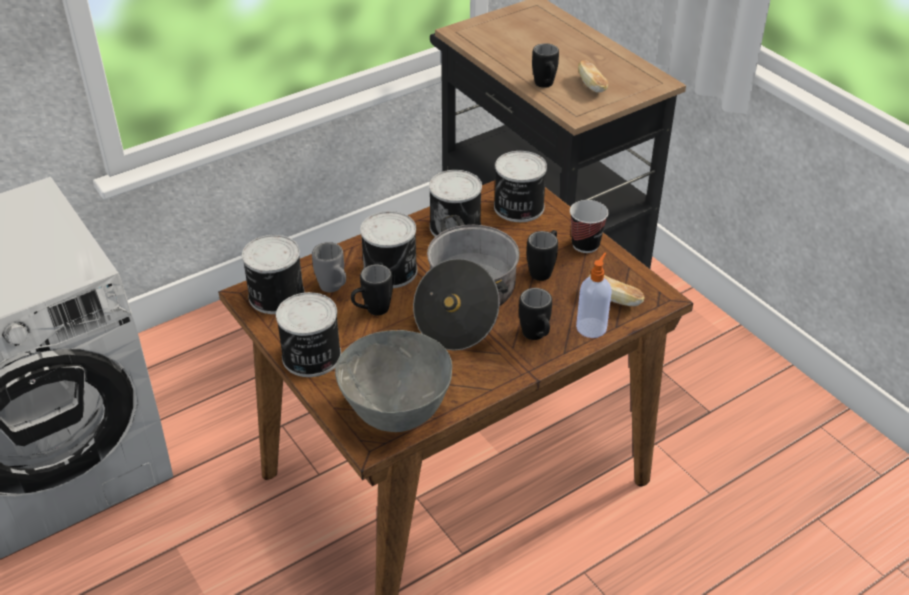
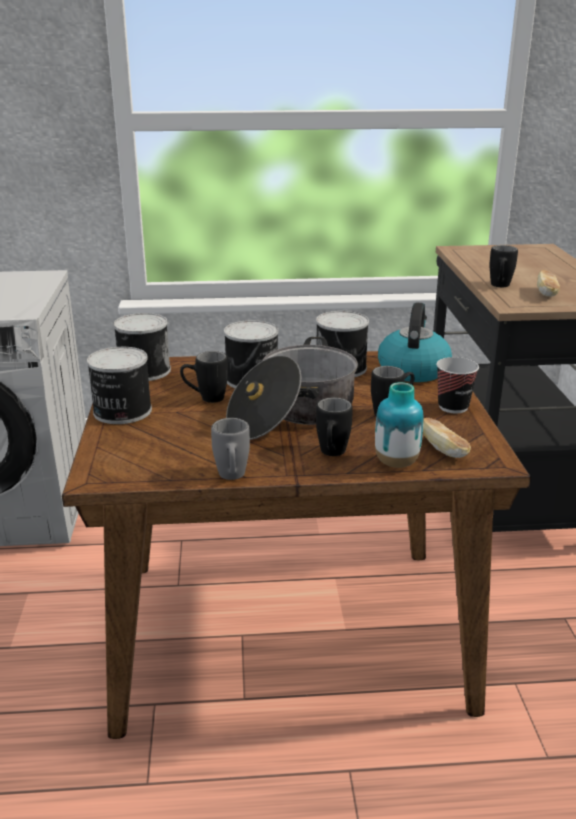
camera: 30 degrees right, 15 degrees down
grey mug [312,242,346,292] -> grey mug moved to [211,418,250,480]
grey bowl [335,330,452,432] -> none
can [494,151,547,222] -> kettle [378,302,452,382]
soap dispenser [576,253,612,338] -> vase [375,382,424,468]

